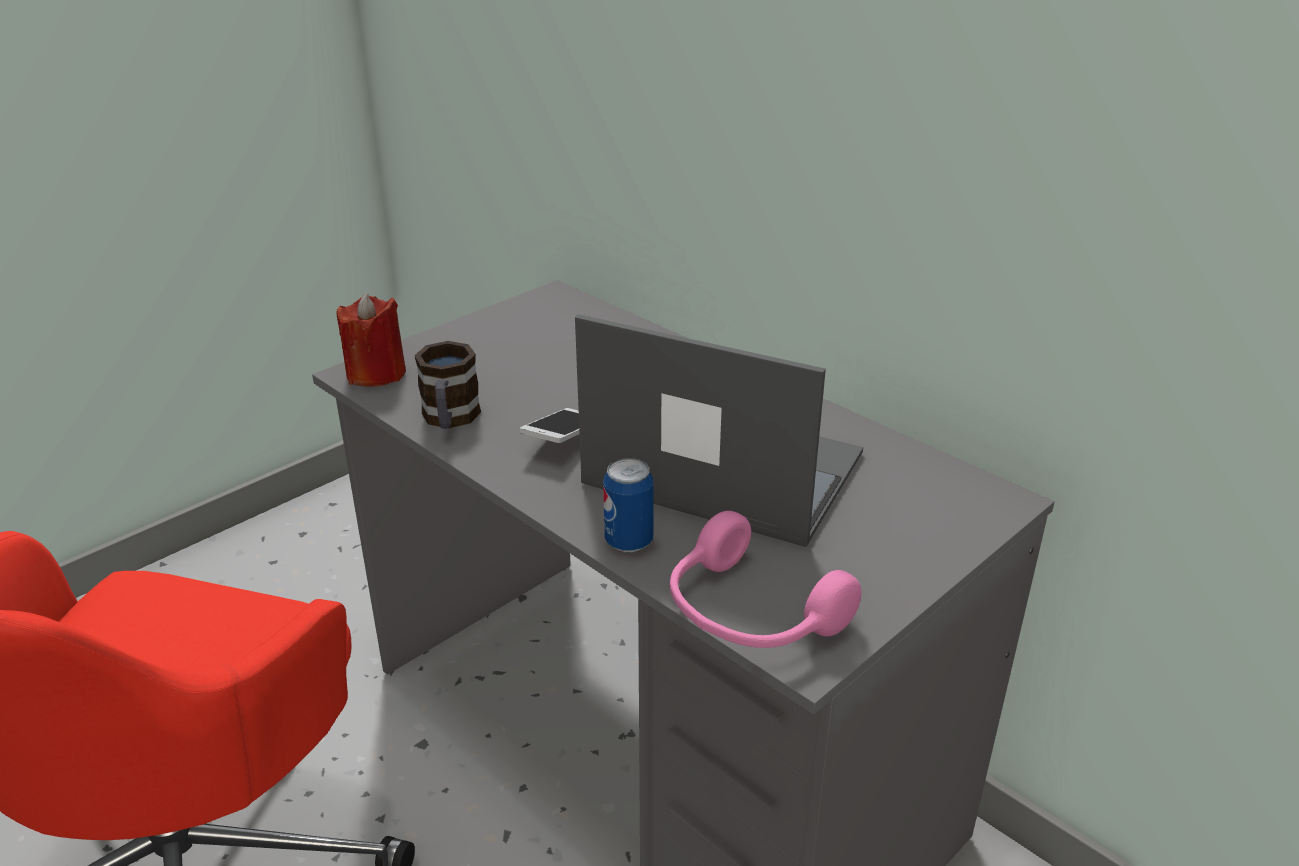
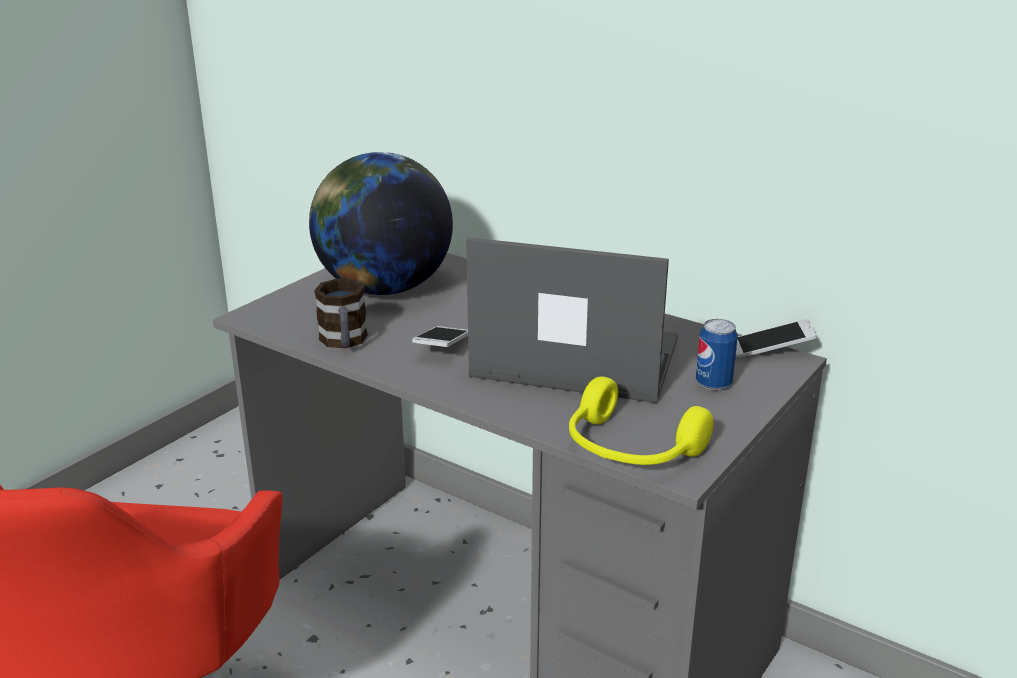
camera: 10 degrees left, 5 degrees down
red candle [337,293,406,387] -> none
can [603,458,654,552] -> can moved to [696,319,738,391]
pink headphones [670,511,862,648] -> yellow headphones [569,376,714,465]
none -> globe [309,152,453,295]
none -> phone [736,319,817,359]

